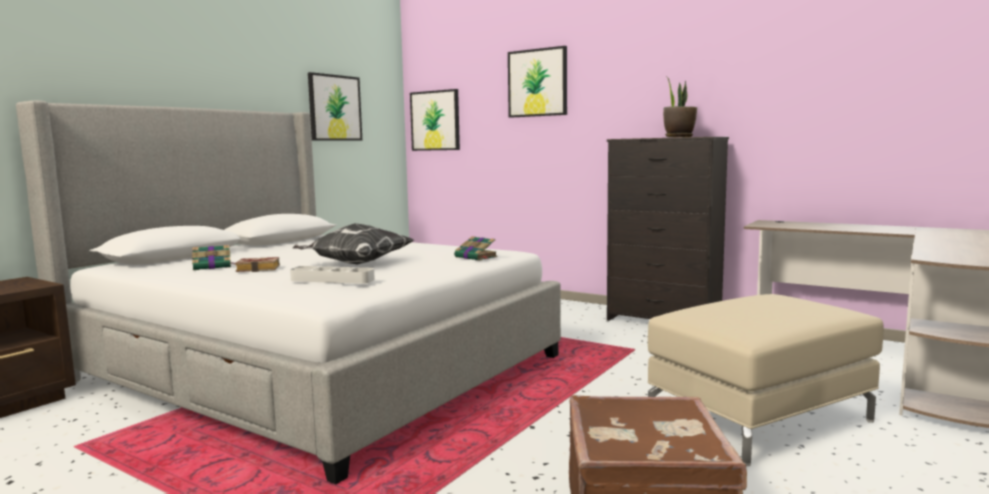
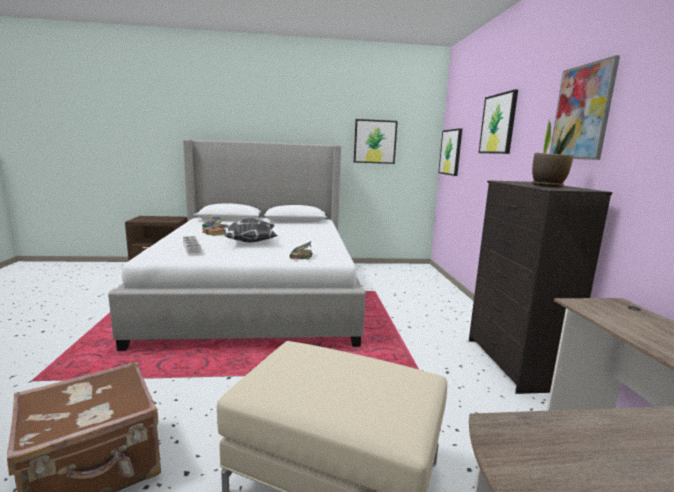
camera: 50 degrees right, 5 degrees up
none -> picture [550,55,620,160]

